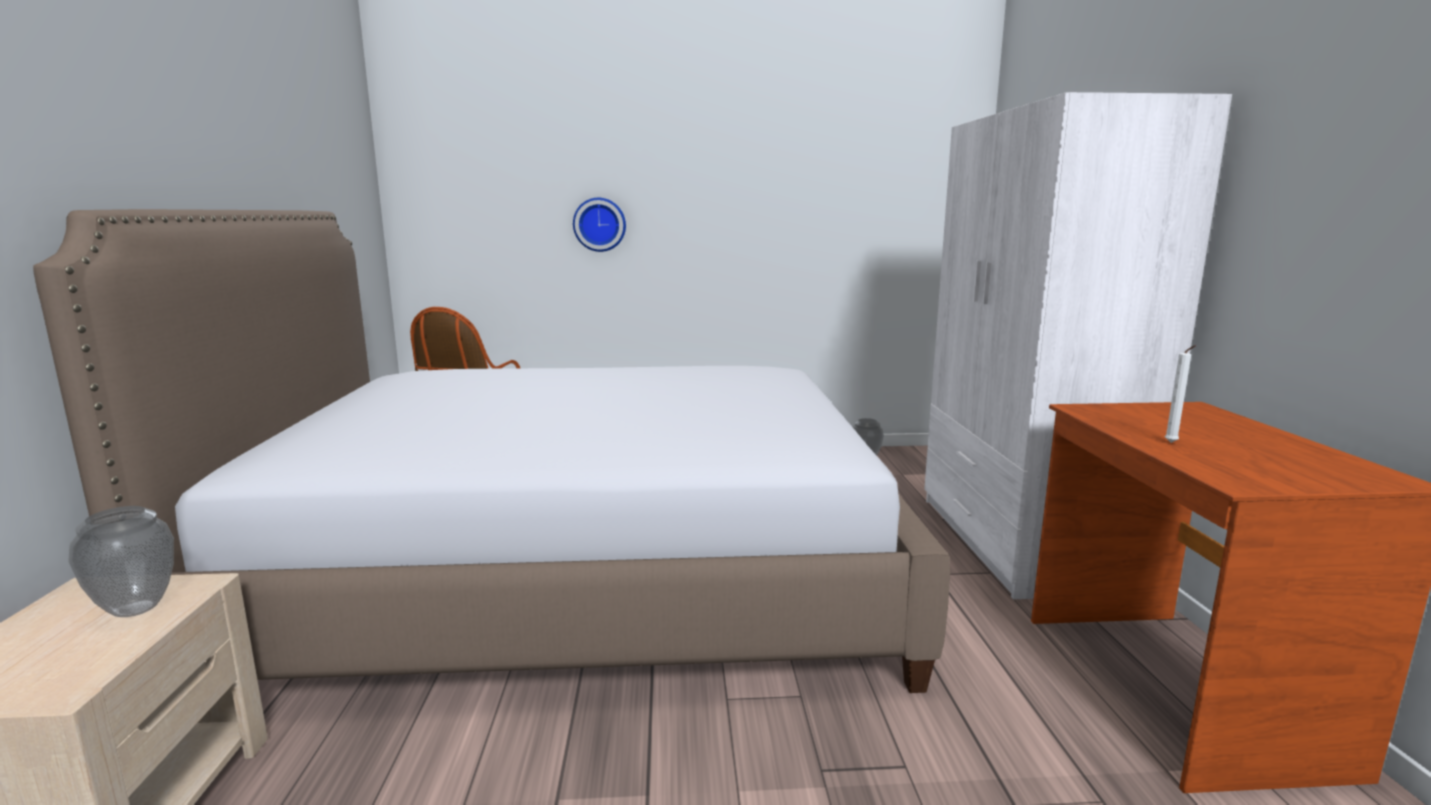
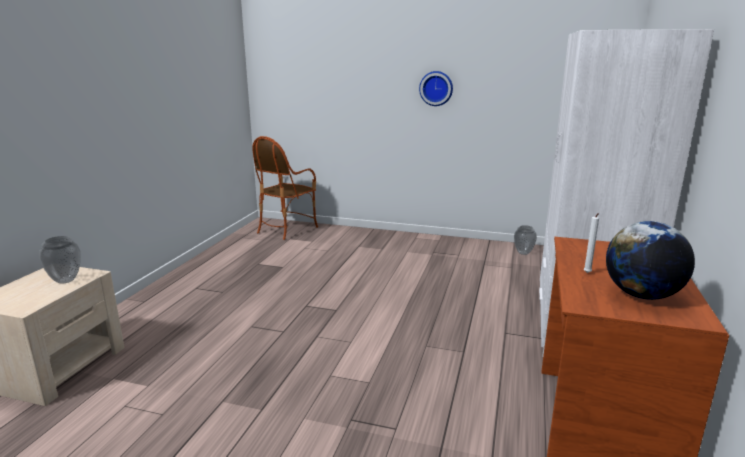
camera: 20 degrees right, 5 degrees up
bed [33,209,950,693] -> none
wall clock [573,198,626,252] -> wall clock moved to [419,71,453,106]
none -> globe [606,221,695,300]

